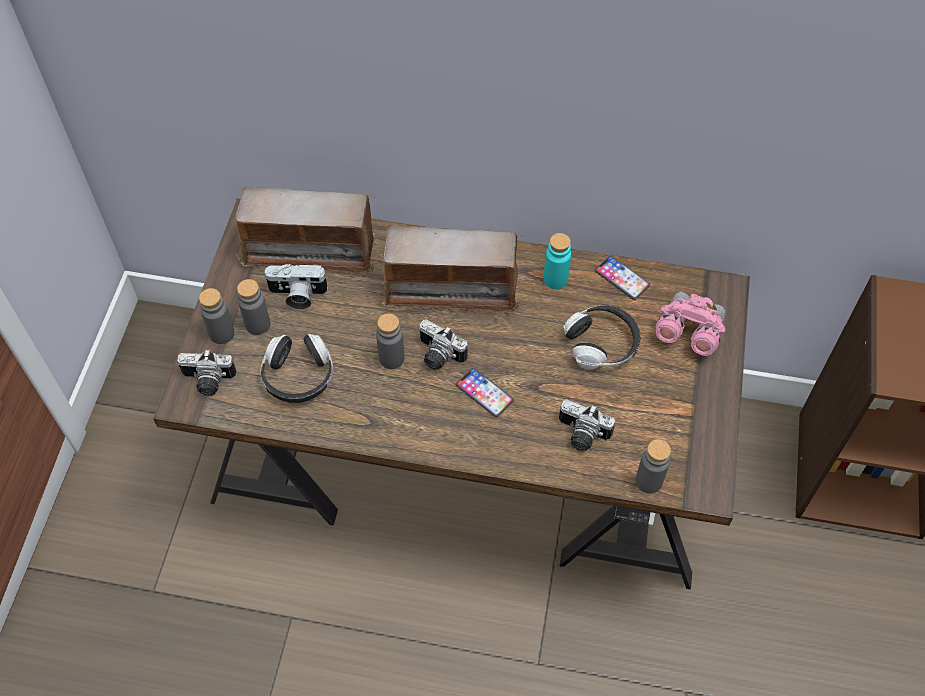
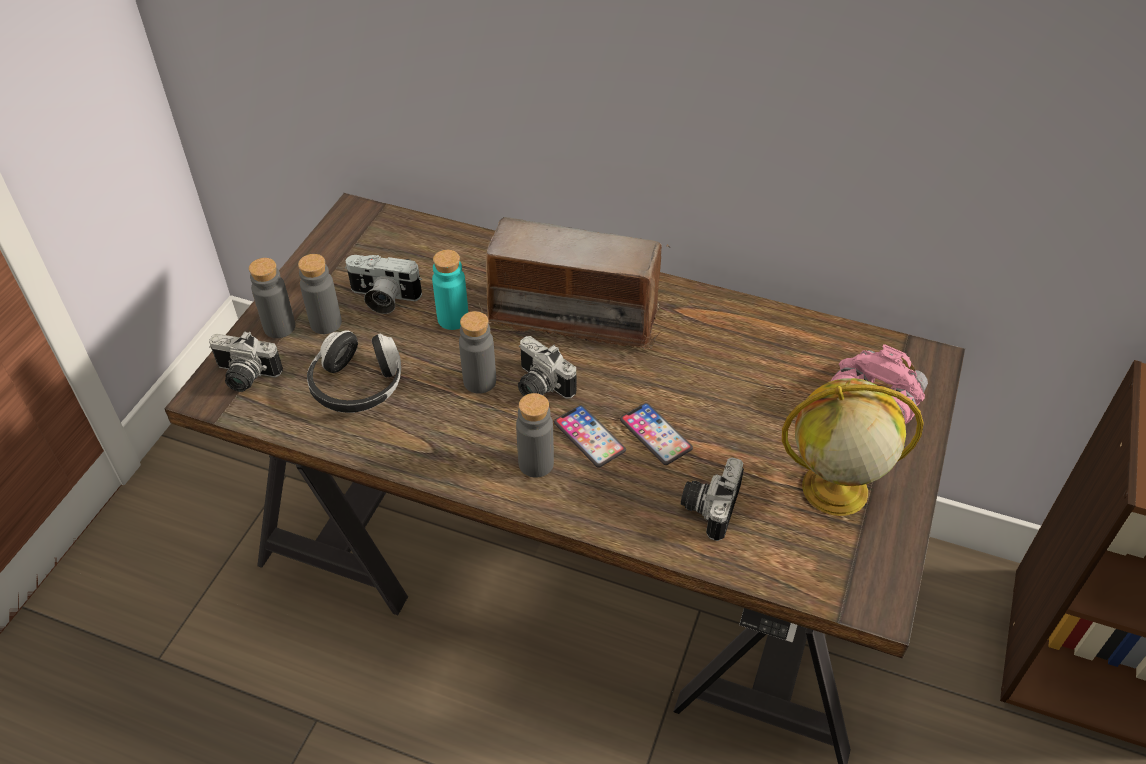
camera: 10 degrees right, 10 degrees down
radio [236,187,377,275] -> none
turquoise bottle [544,233,571,289] -> turquoise bottle moved to [432,250,468,330]
camera [559,399,615,452] -> camera turned 75 degrees clockwise [681,457,744,541]
headphones [563,305,640,370] -> none
phone [595,256,650,300] -> phone moved to [620,403,693,465]
grey bottle [636,439,671,494] -> grey bottle moved to [516,393,554,478]
none -> globe [782,378,924,516]

